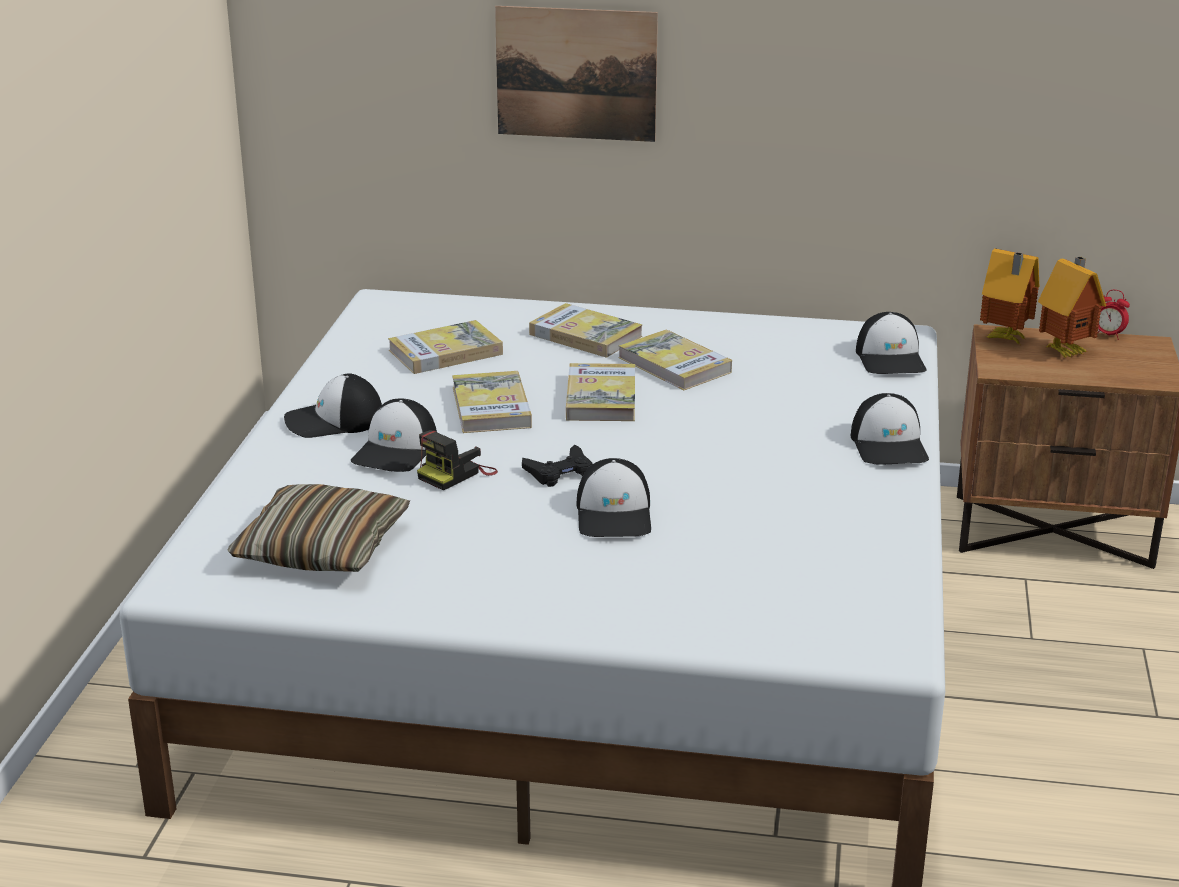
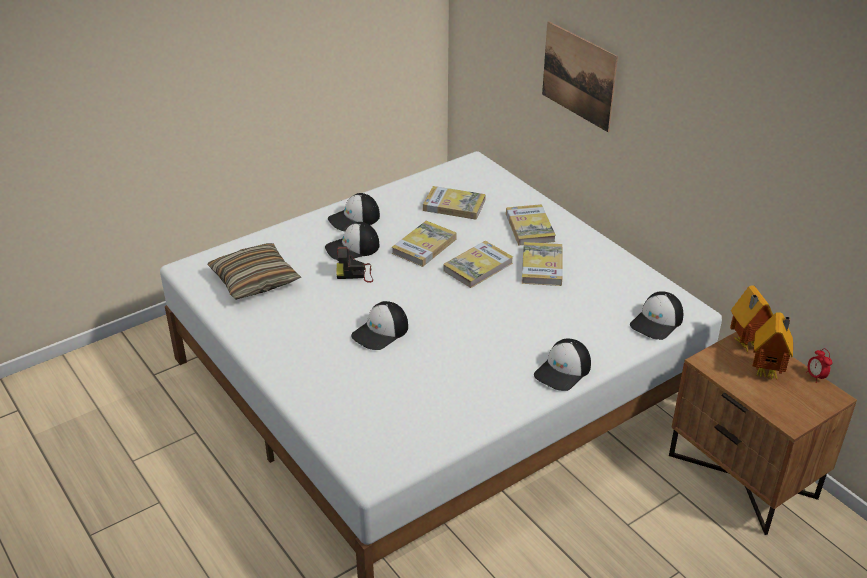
camera: 45 degrees right, 10 degrees up
cap [284,374,382,438] -> cap turned 60 degrees counterclockwise [328,193,380,231]
black game controller [522,445,592,487] -> none

